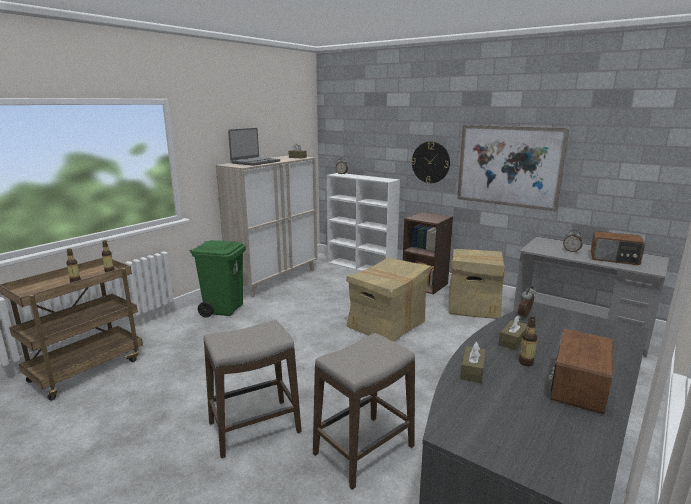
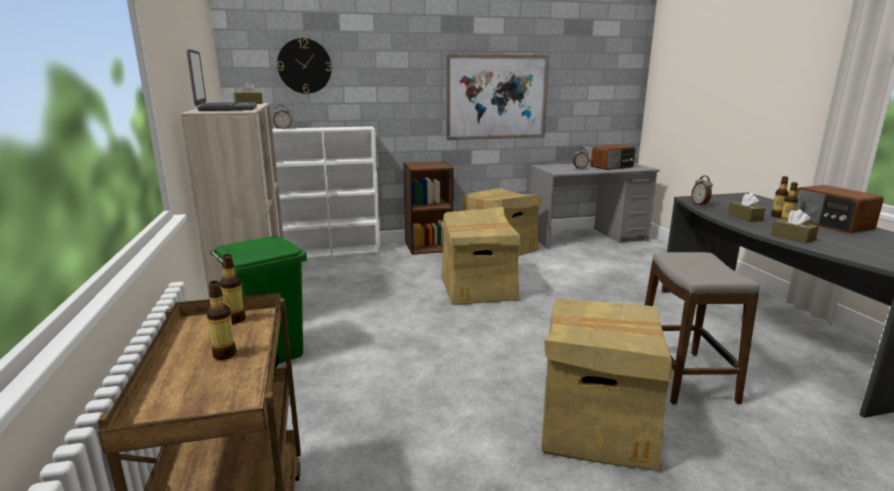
camera: 50 degrees left, 0 degrees up
stool [203,320,302,458] -> cardboard box [541,298,673,471]
wall clock [411,141,450,183] -> wall clock moved to [277,38,332,94]
none -> bottle [771,176,789,218]

